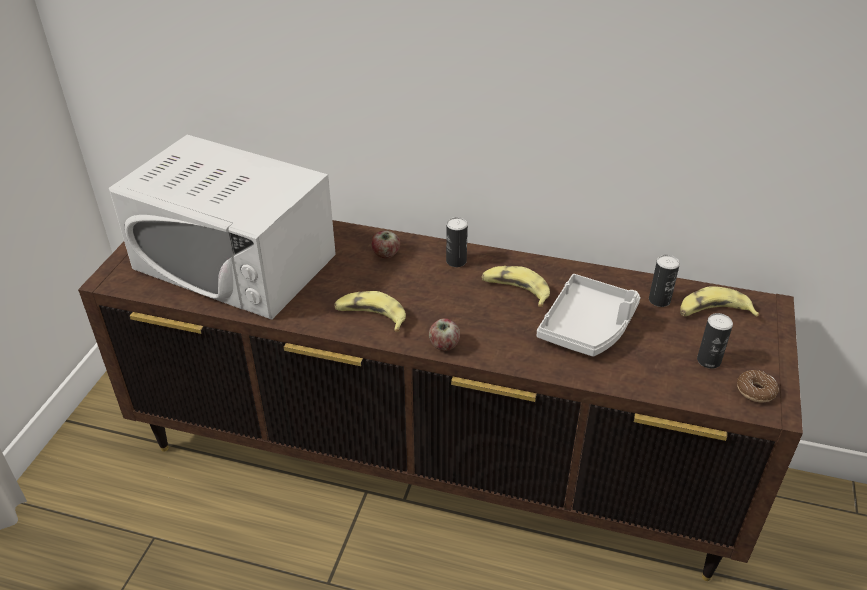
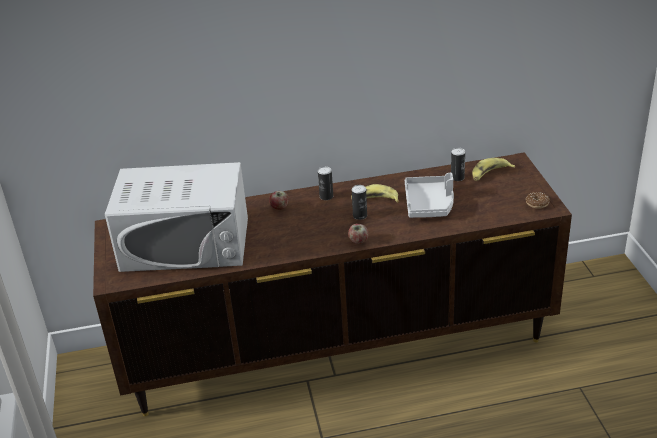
camera: 25 degrees left, 5 degrees down
banana [334,291,406,332] -> none
can [697,313,733,369] -> can moved to [352,185,367,220]

